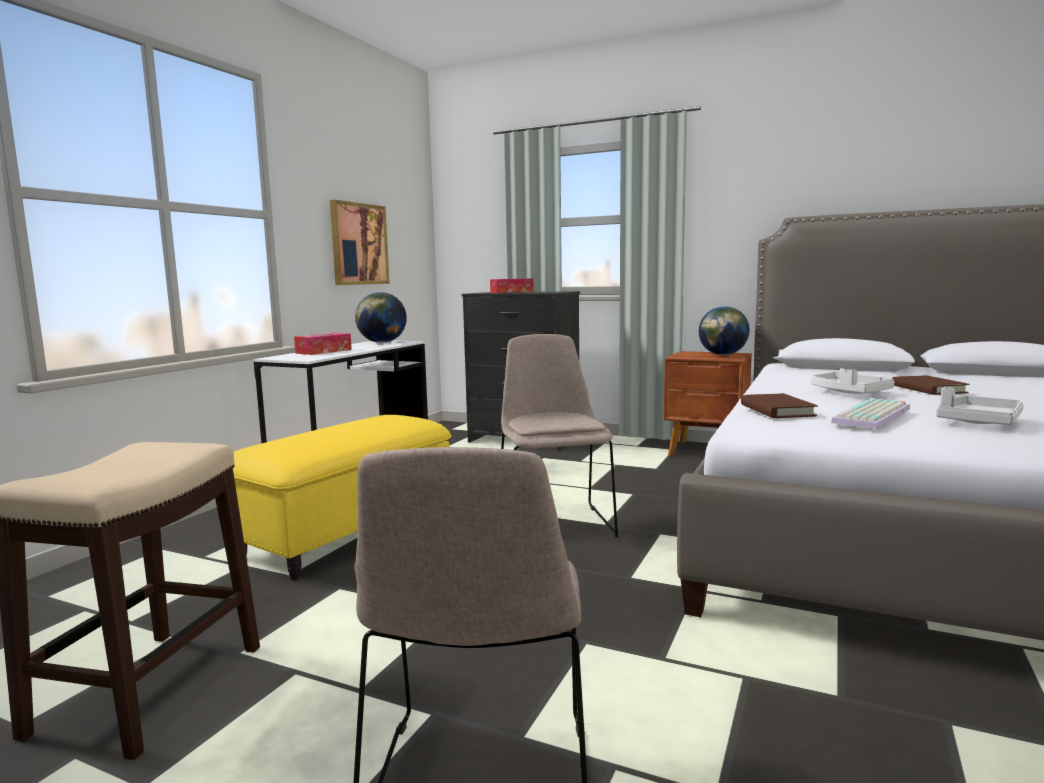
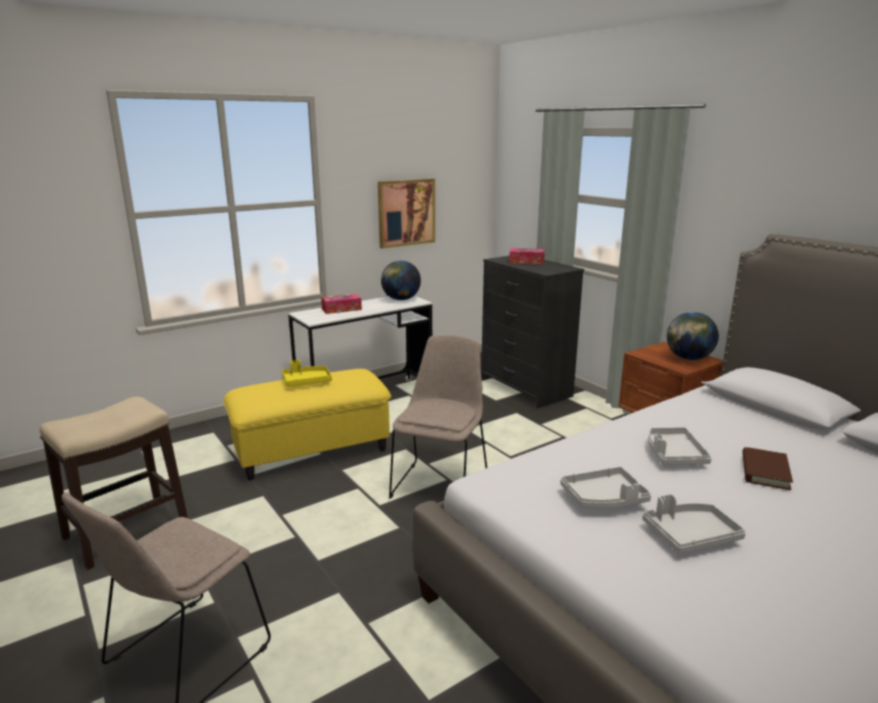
camera: 30 degrees right, 10 degrees up
brown book [741,393,818,418] -> none
keyboard [831,398,910,429] -> grey tray [560,467,651,509]
none -> yellow tray [282,360,332,387]

